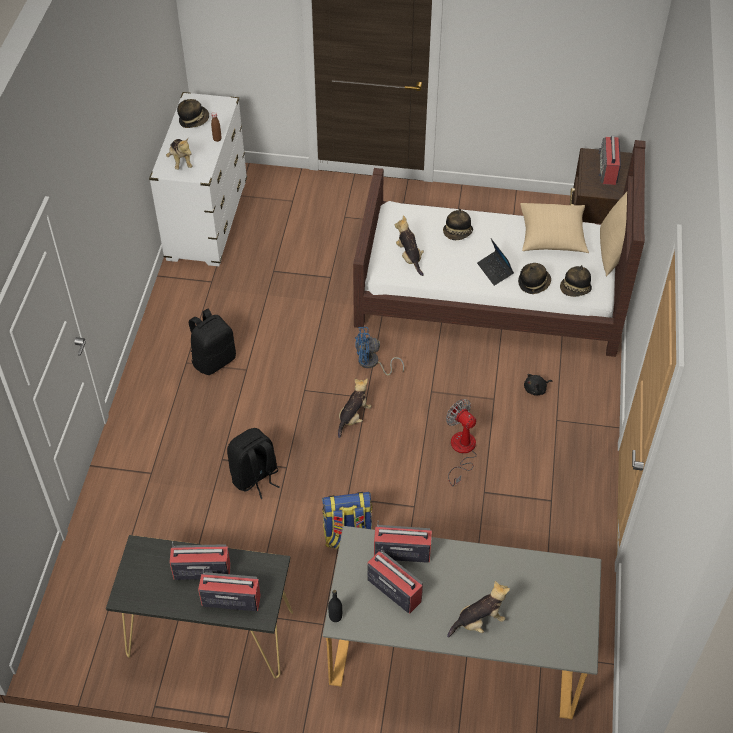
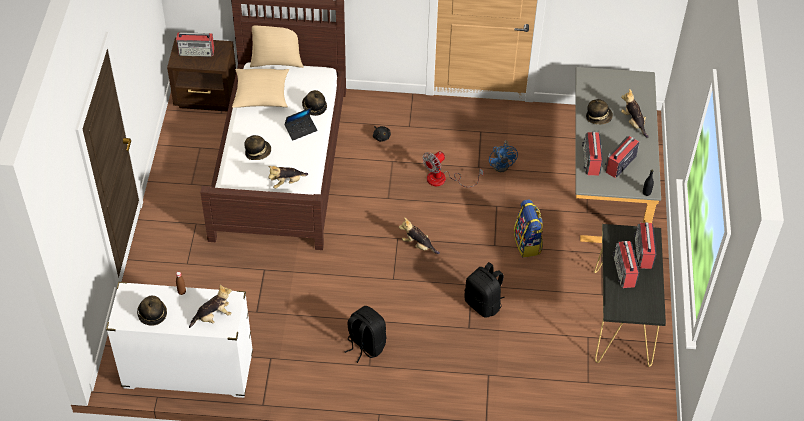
camera: 95 degrees left, 0 degrees up
blue fan [355,327,404,375] -> blue fan moved to [489,140,518,172]
hat [560,265,592,297] -> hat moved to [586,99,613,125]

